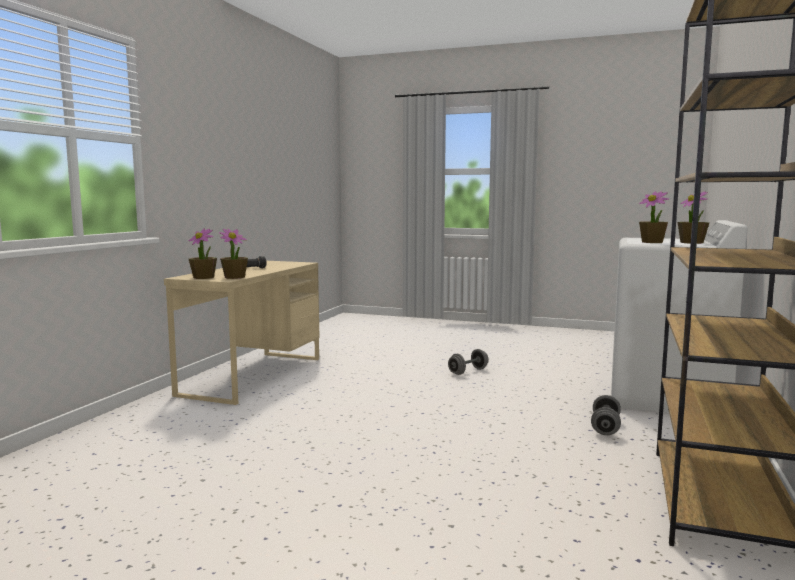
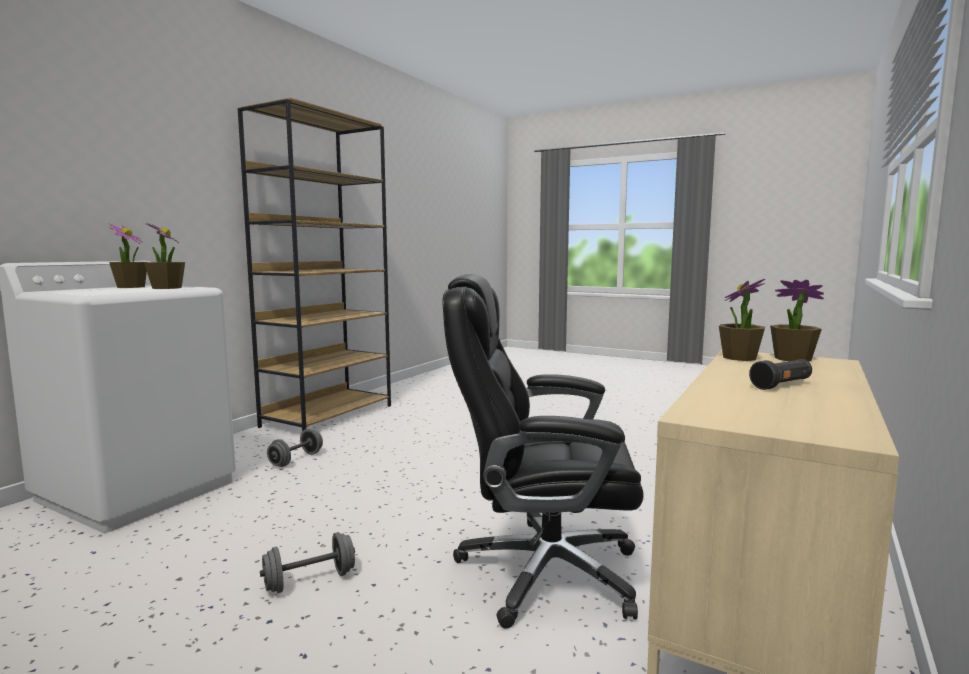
camera: 170 degrees left, 0 degrees up
none -> black office chair [442,274,643,628]

